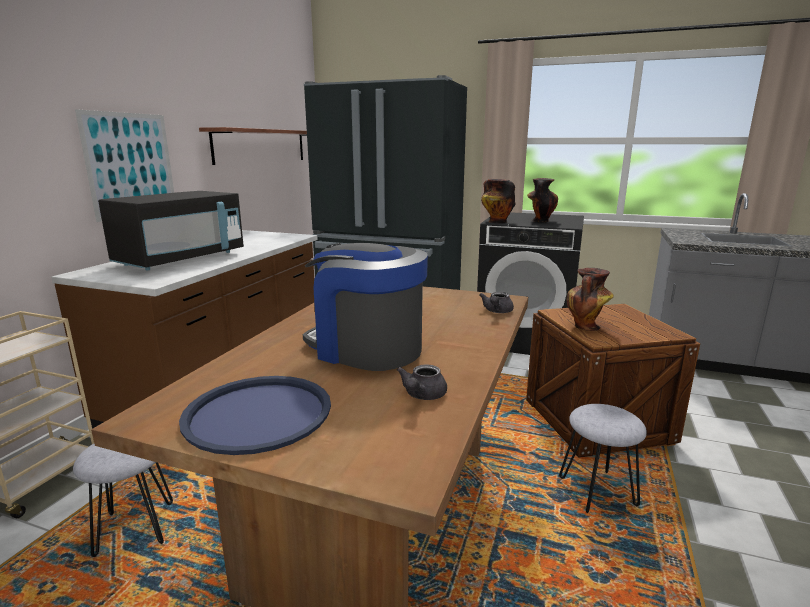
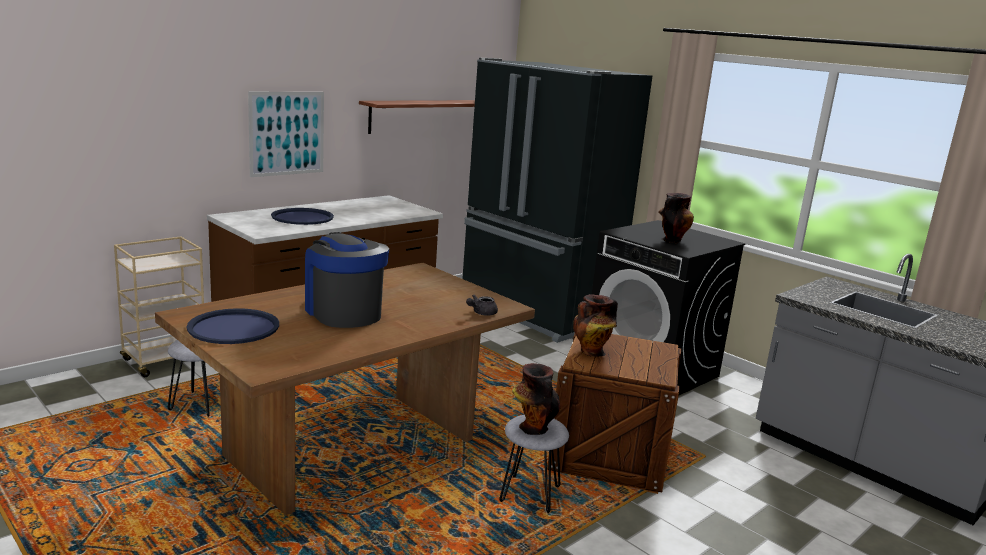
camera: 25 degrees right, 0 degrees up
black microwave [98,191,244,270] -> blue tray [271,208,334,225]
grey teapot [396,364,447,400] -> none
vase [481,179,515,223] -> vase moved to [512,363,560,435]

